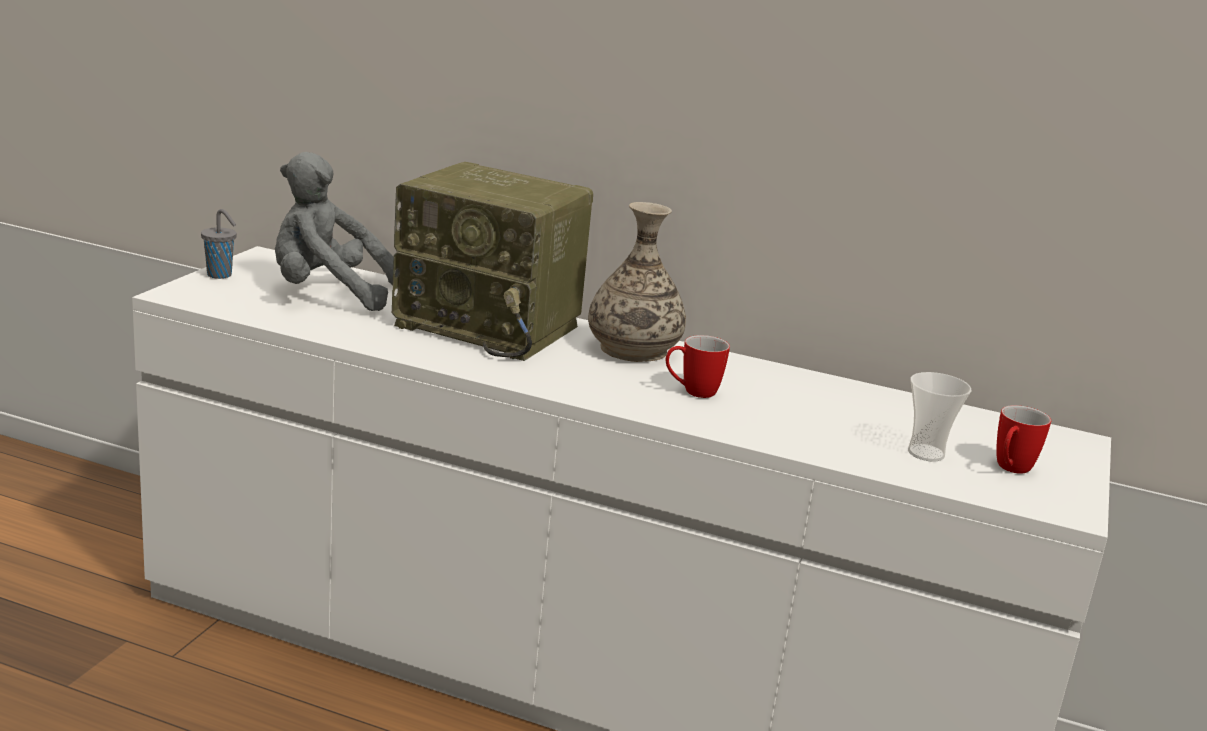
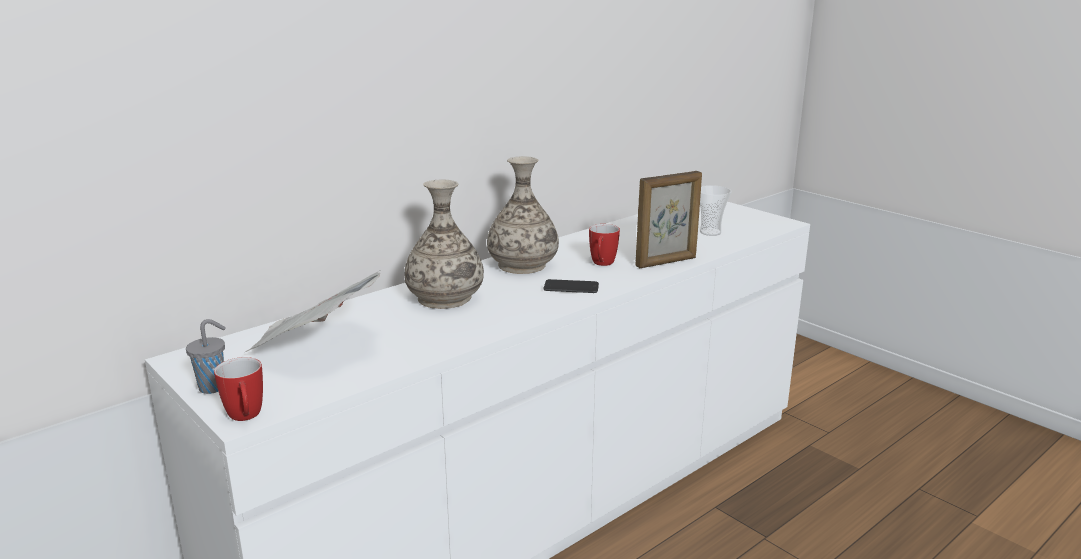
camera: 60 degrees left, 0 degrees up
grey plush toy [275,152,399,311] -> newspaper [246,270,381,352]
radio [392,162,593,361] -> vase [404,180,484,309]
mug [996,405,1051,474] -> mug moved to [214,357,263,421]
none -> phone [544,279,599,293]
none -> picture frame [635,171,702,268]

